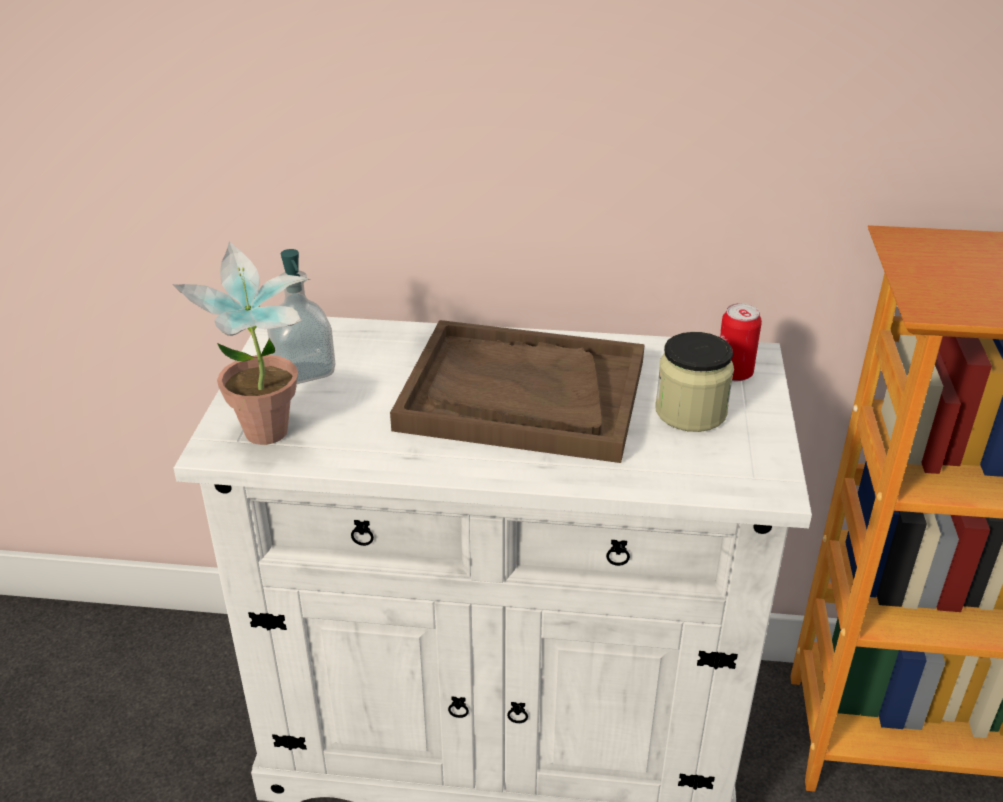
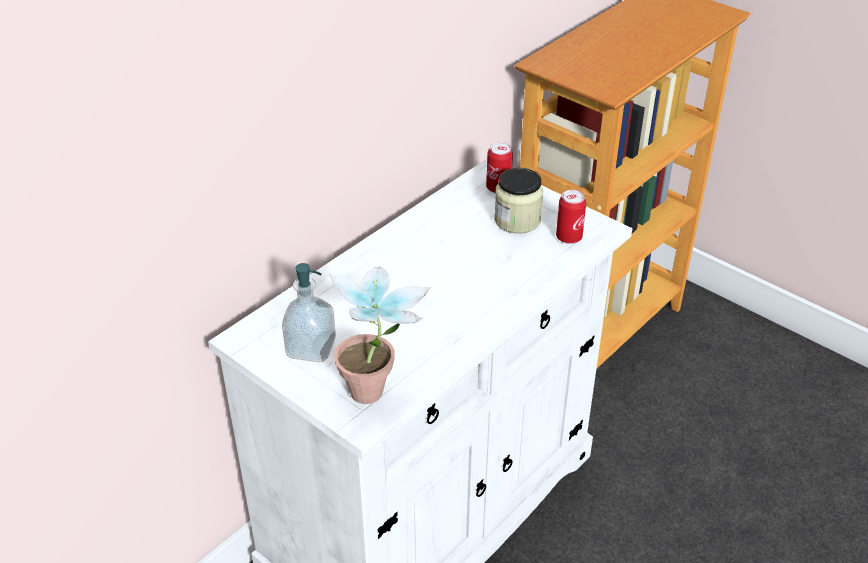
camera: 55 degrees left, 5 degrees up
brown tray [390,320,645,463] -> none
none -> can [556,190,586,244]

